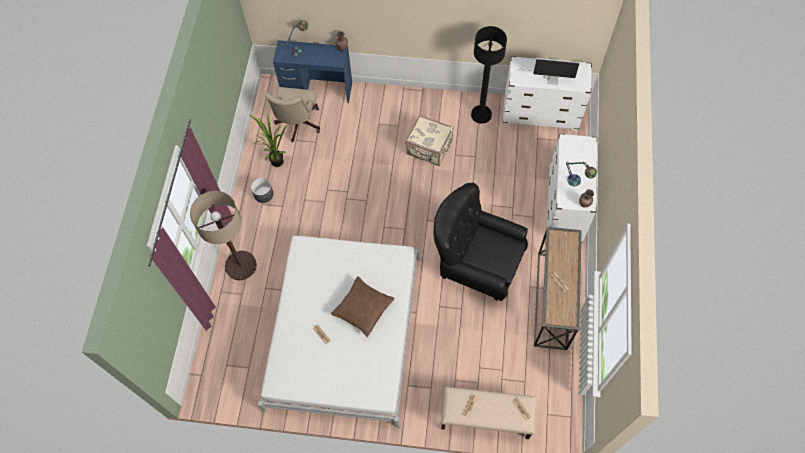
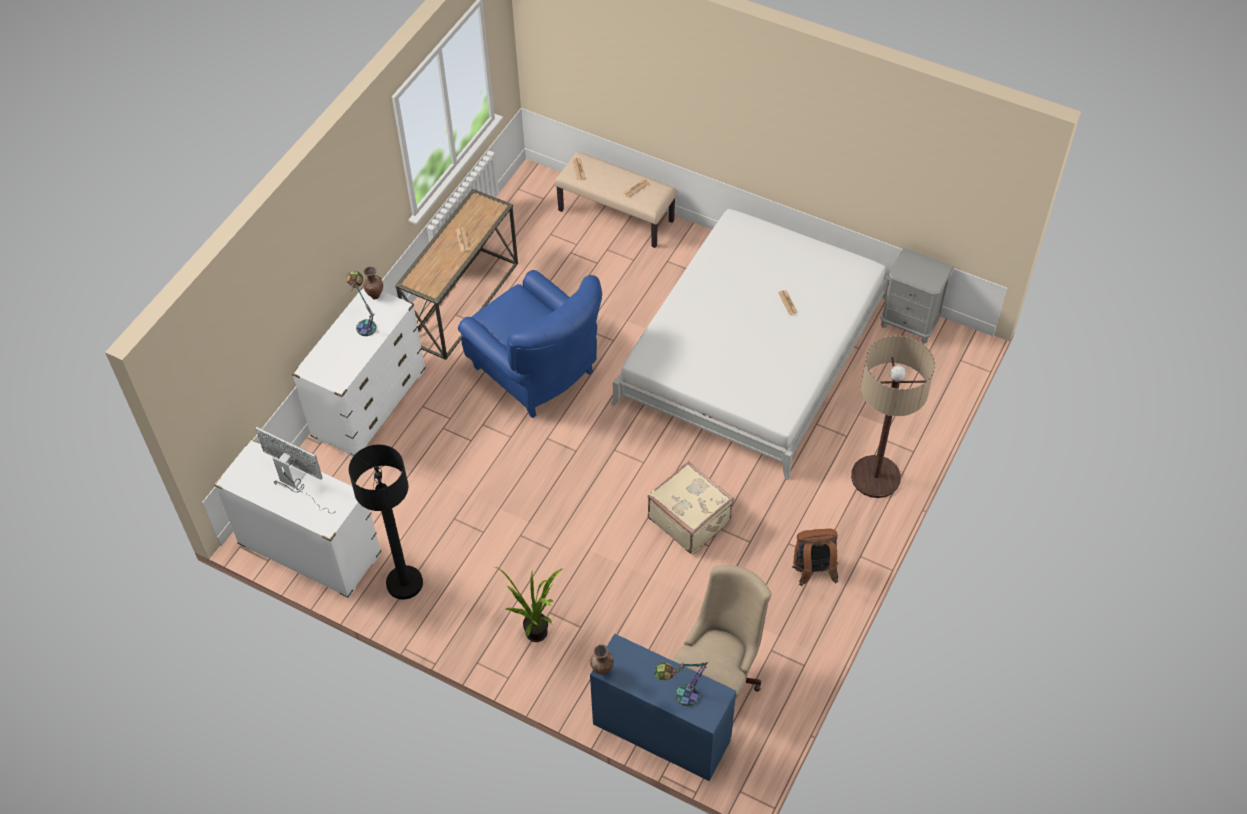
camera: 160 degrees left, 10 degrees down
potted plant [250,115,288,167] -> potted plant moved to [495,567,564,642]
grey planter [251,178,273,203] -> brown backpack [792,529,838,586]
brown pillow [331,276,394,337] -> none
beige suitcase [406,115,454,166] -> beige suitcase moved to [648,461,734,554]
black armchair [434,182,528,301] -> blue armchair [458,270,602,418]
none -> grey nightstand [880,248,954,344]

